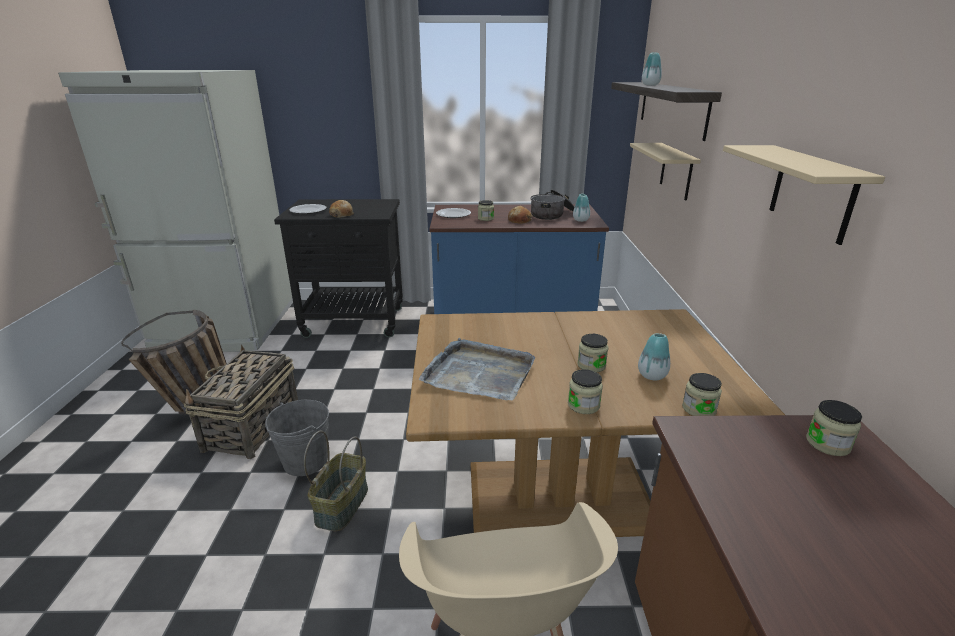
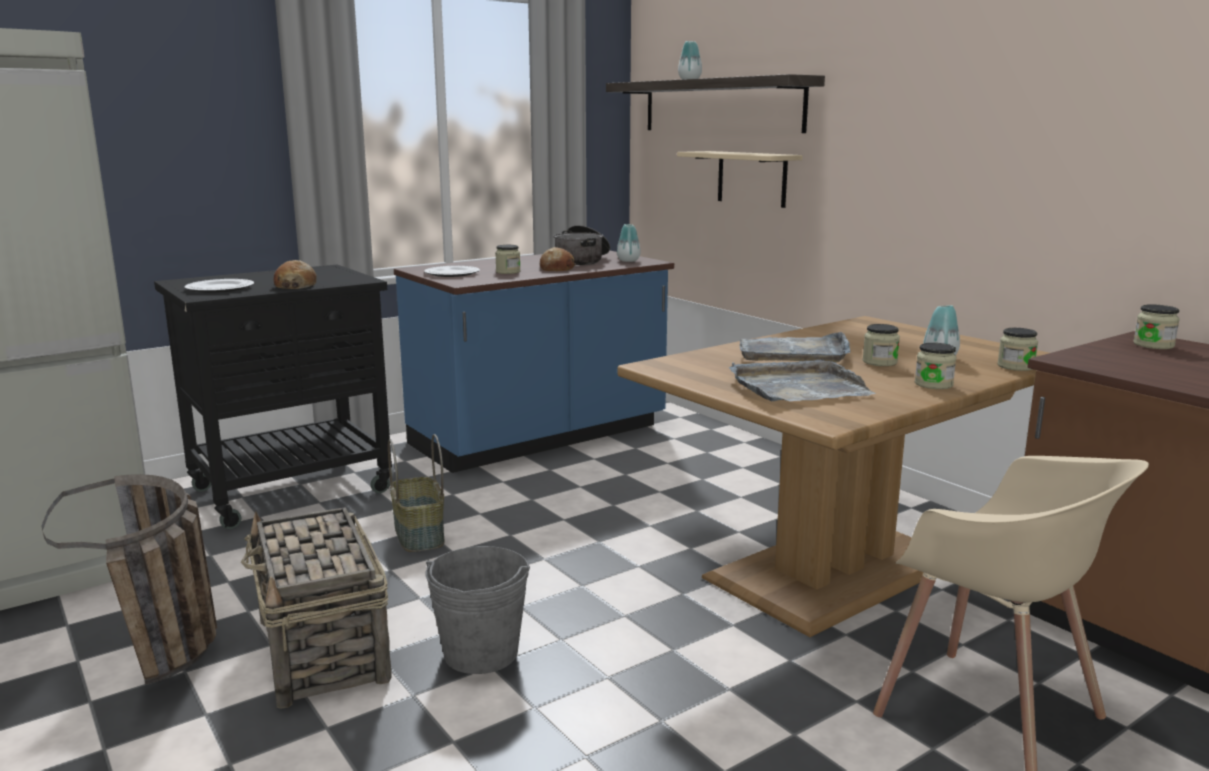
camera: 35 degrees left, 10 degrees down
basket [304,431,368,531] -> basket moved to [388,434,444,552]
beige shelf [723,145,885,245] -> none
none -> grey tray [740,332,850,362]

